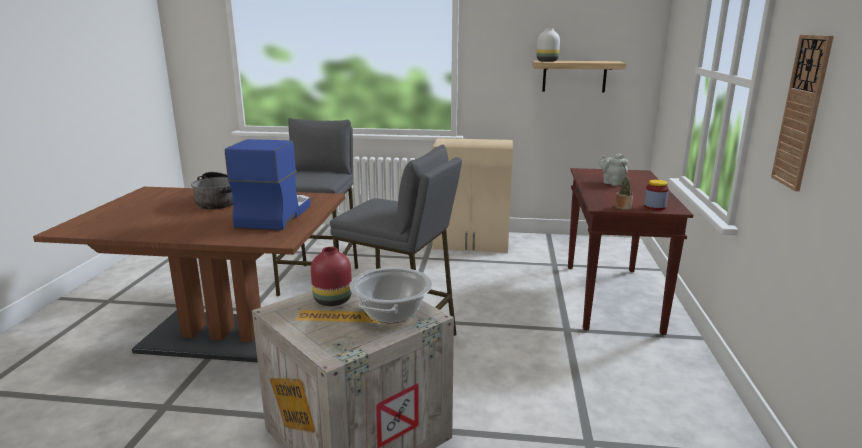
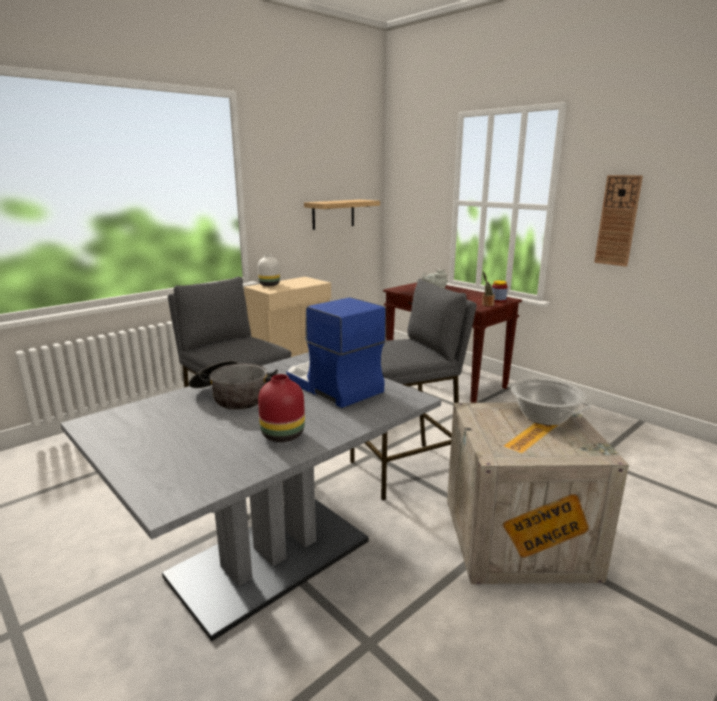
camera: 50 degrees left, 0 degrees up
brown dining table [33,187,345,363] -> grey dining table [60,352,441,641]
red vase [311,247,352,306] -> red vase moved to [258,374,305,442]
white vase [537,28,560,62] -> white vase moved to [258,255,280,286]

